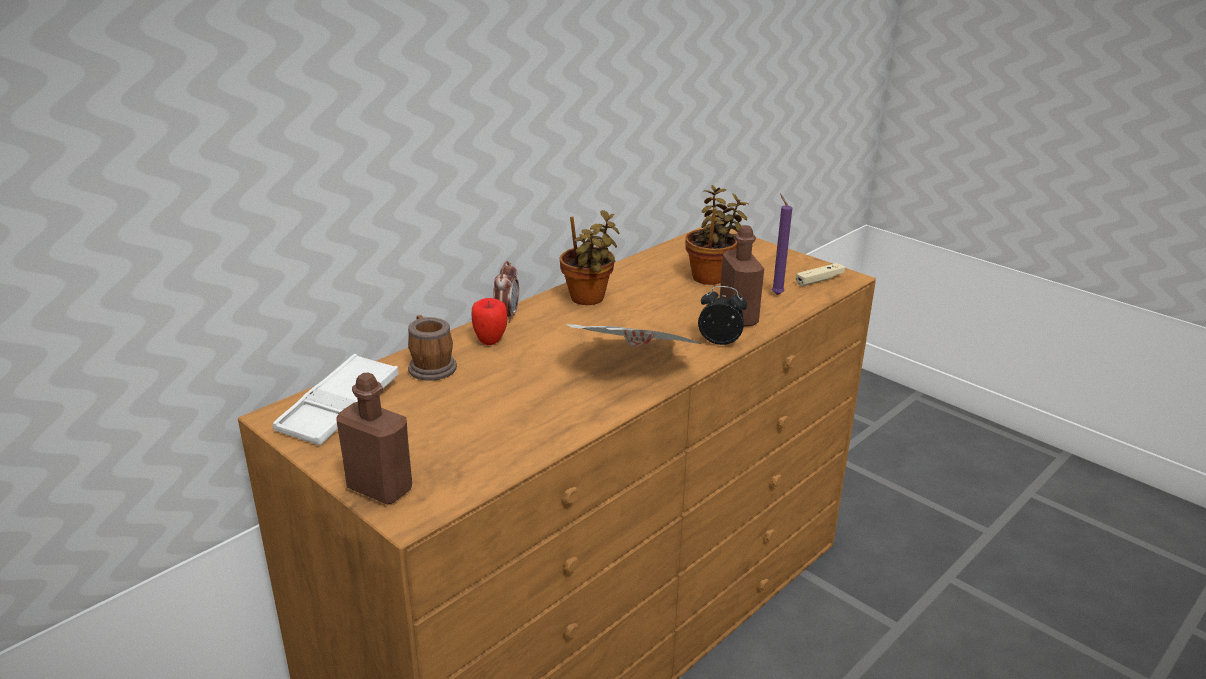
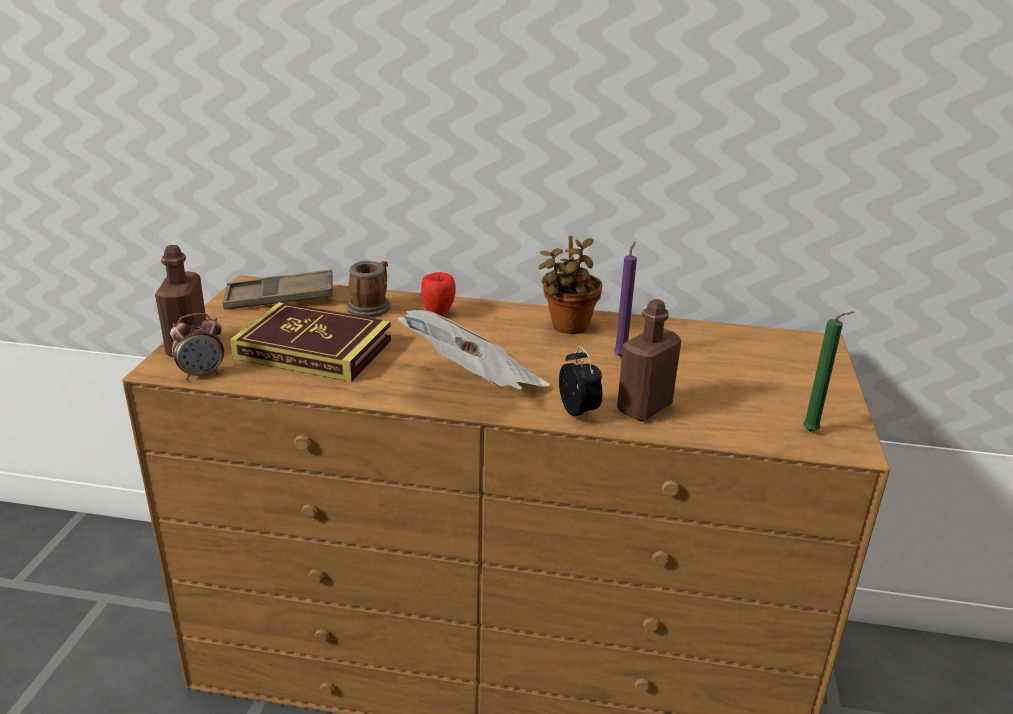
camera: 55 degrees right, 0 degrees up
white tray [273,354,399,446] -> brown tray [223,270,333,309]
alarm clock [493,261,519,323] -> alarm clock moved to [170,313,224,380]
potted plant [685,185,749,285] -> none
purple candle [772,194,792,295] -> purple candle moved to [614,242,637,357]
beige game controller [796,263,845,286] -> green candle [803,311,854,432]
none -> book [230,302,391,382]

